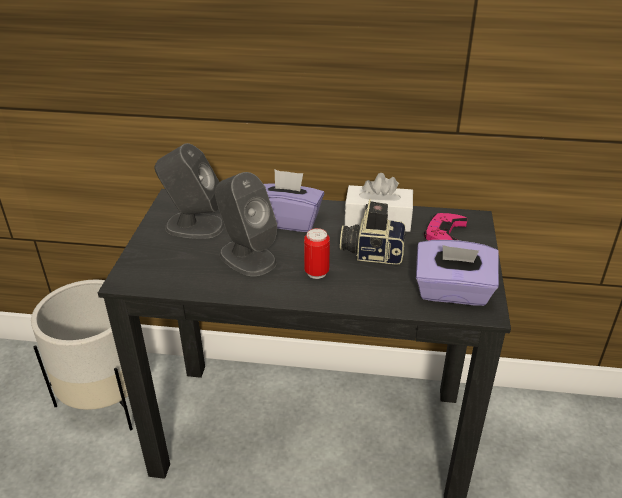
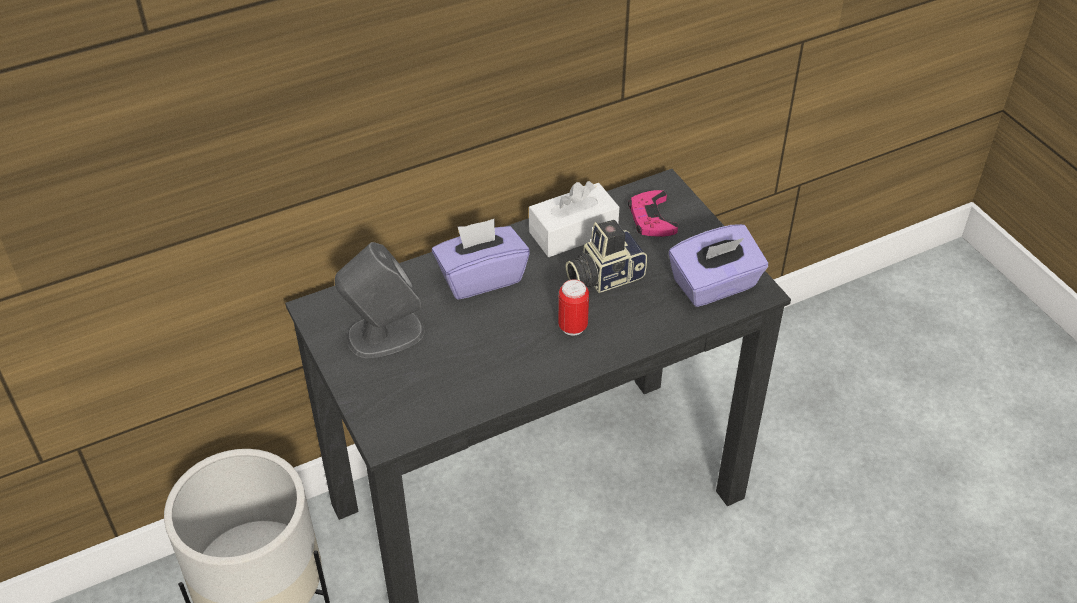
camera: 35 degrees left, 10 degrees up
grey speaker [215,172,277,276] -> none

